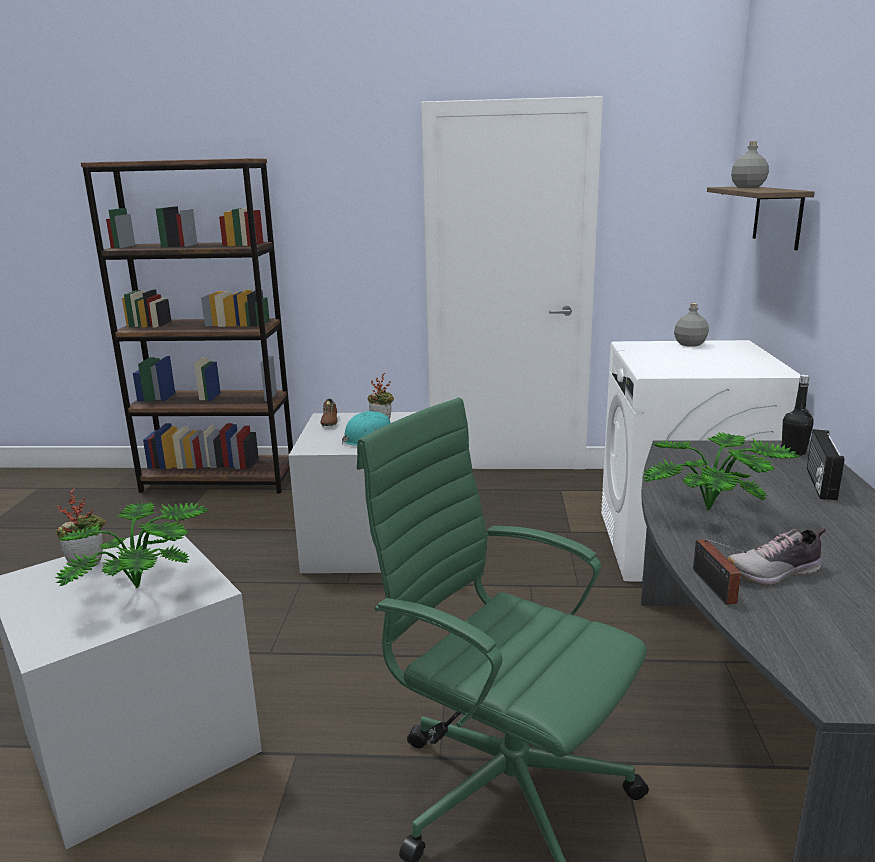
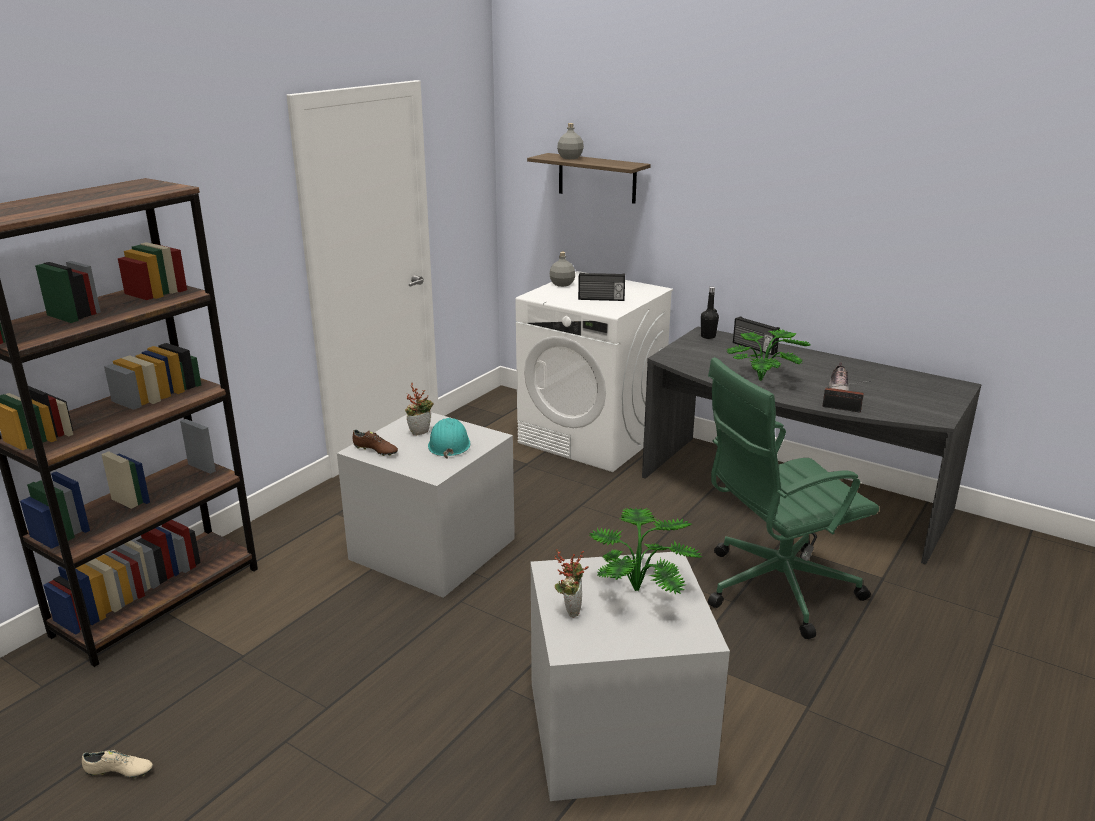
camera: 60 degrees left, 5 degrees up
none -> beige shoe [82,750,153,778]
none -> radio [578,272,625,301]

